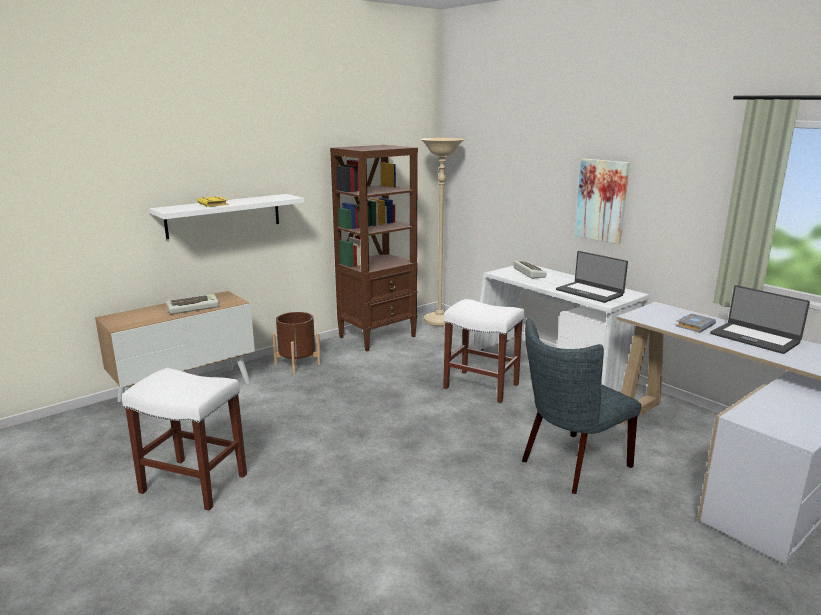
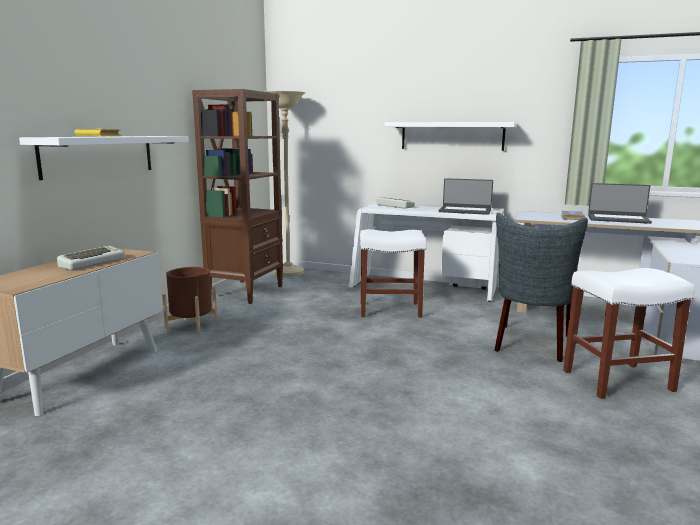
camera: 30 degrees left, 5 degrees down
white stool [122,368,247,511] -> white stool moved to [563,268,695,399]
picture [574,159,630,244] -> white shelf [385,122,517,151]

